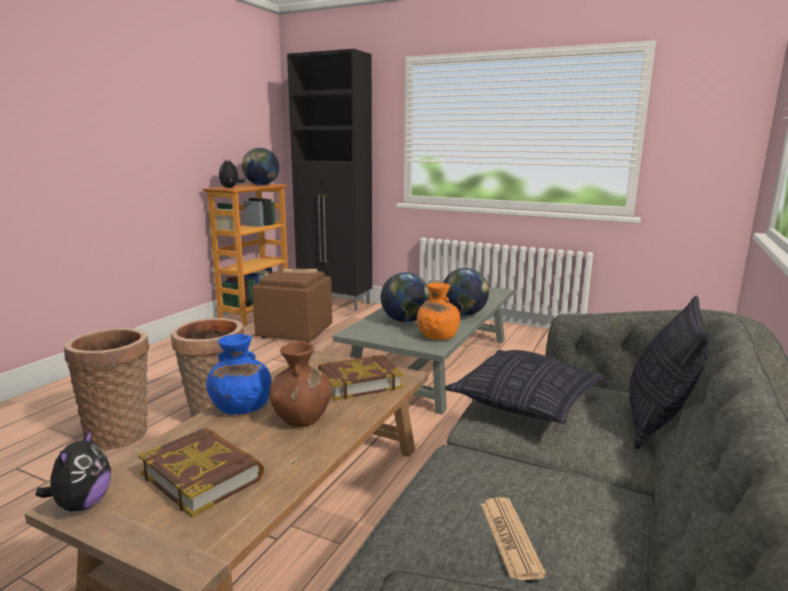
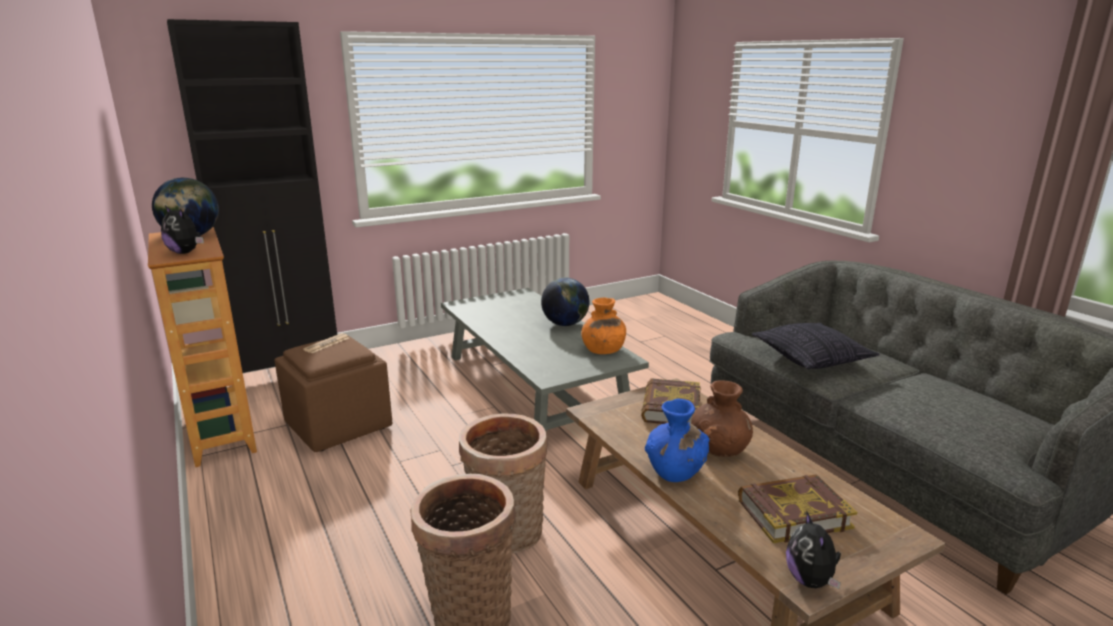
camera: 55 degrees left, 5 degrees up
plush toy [35,429,111,511] -> plush toy turned 135 degrees counterclockwise [786,510,841,589]
globe [381,272,430,322] -> none
newspaper [481,497,546,580] -> none
pillow [629,296,710,449] -> none

